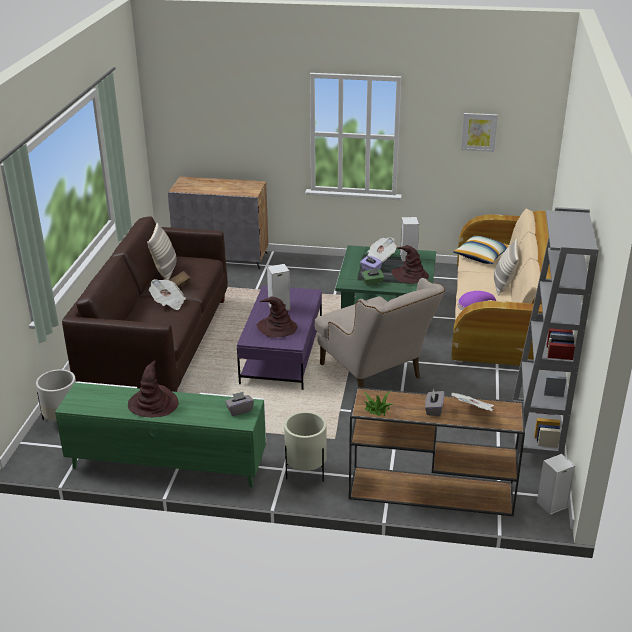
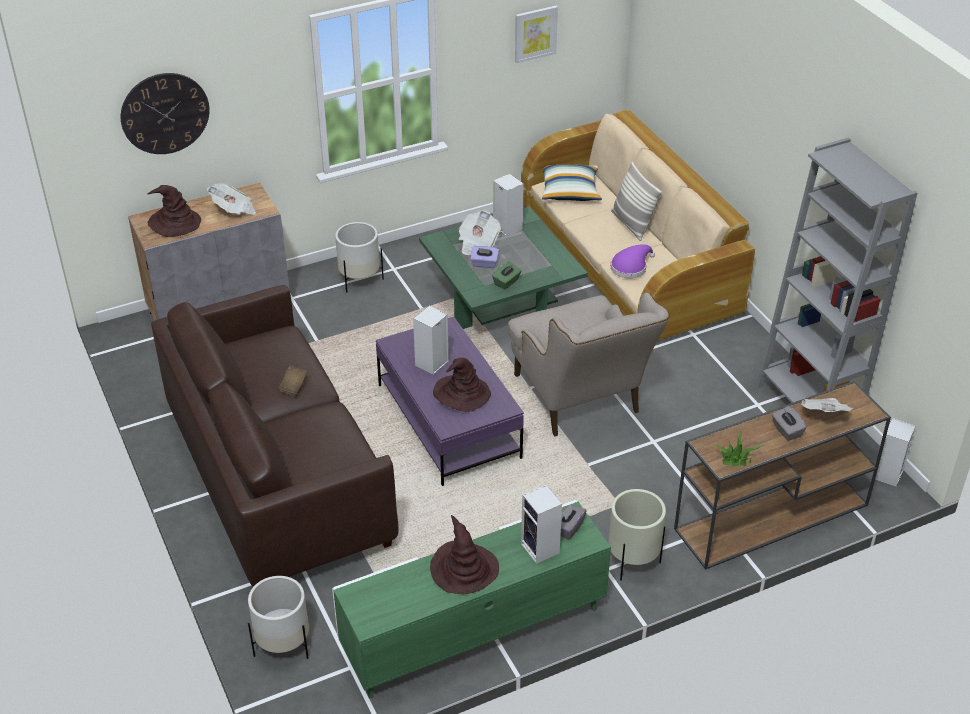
camera: 35 degrees left, 10 degrees up
pillow [147,223,177,280] -> none
newspaper [149,279,186,310] -> newspaper moved to [207,183,256,215]
beige armchair [315,278,445,388] -> beige armchair turned 45 degrees clockwise [508,293,669,437]
brown hat [392,245,429,284] -> brown hat moved to [148,185,201,237]
none -> wall clock [121,73,210,154]
none -> white planter [335,222,384,292]
none -> speaker [521,485,562,564]

